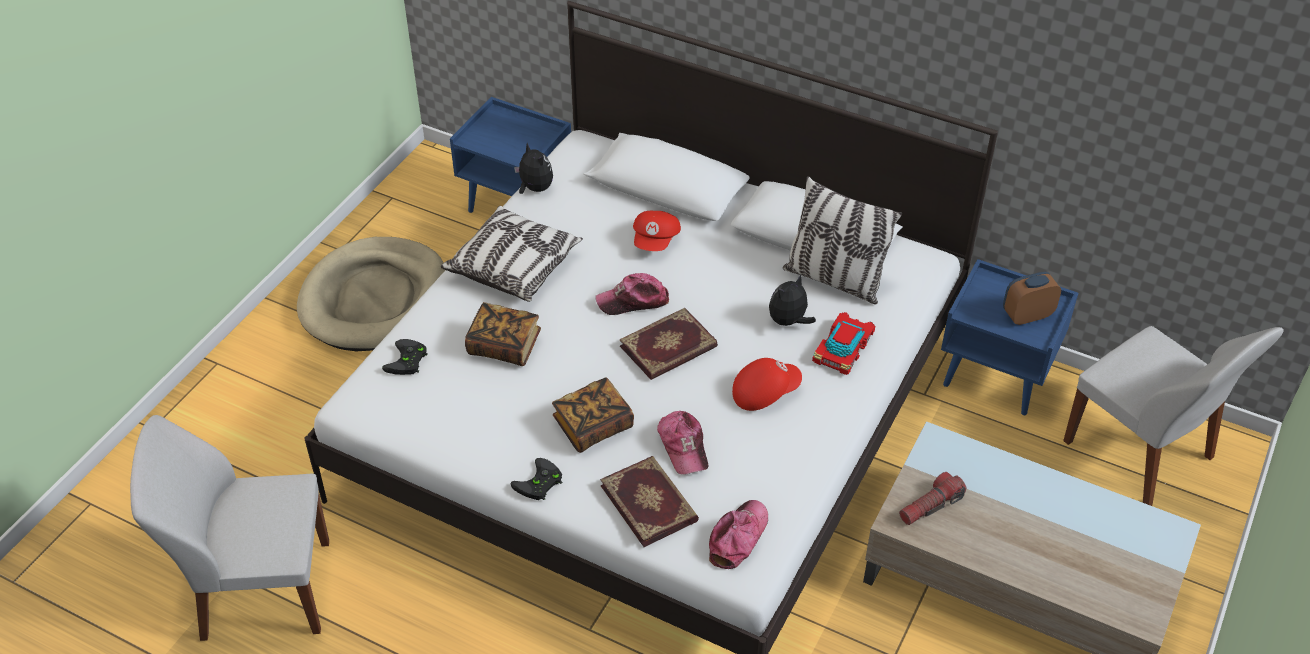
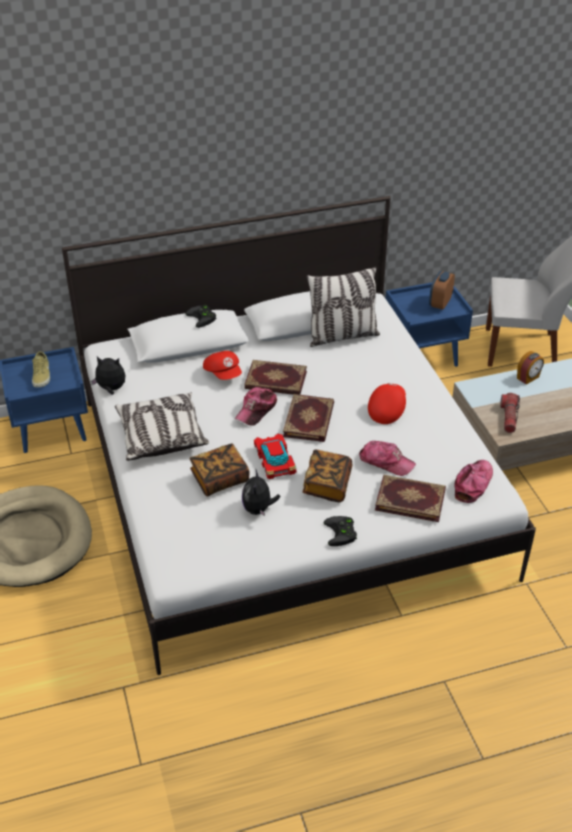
camera: 45 degrees left, 5 degrees down
white chair [130,415,329,641] -> none
black game controller [382,339,428,375] -> black game controller moved to [185,305,217,328]
cap [709,500,768,569] -> cap turned 45 degrees clockwise [454,460,493,503]
plush toy [769,274,816,326] -> plush toy moved to [242,470,281,516]
toy car [812,312,875,375] -> toy car moved to [254,433,297,479]
none -> beige shoe [32,351,50,387]
none -> book [244,360,307,395]
none -> alarm clock [517,351,544,385]

